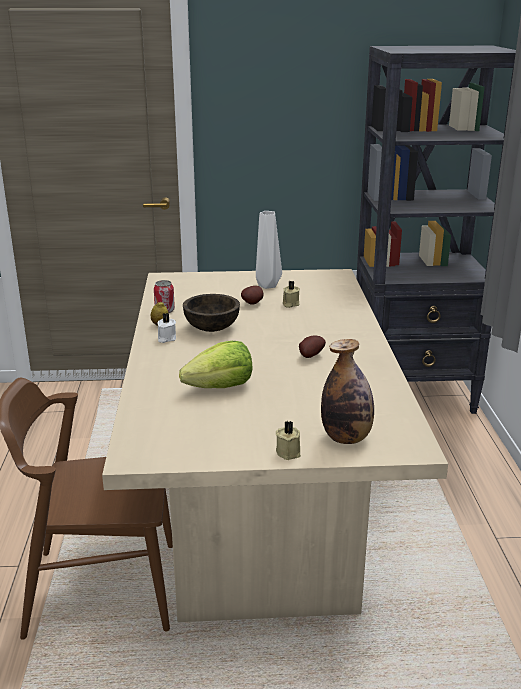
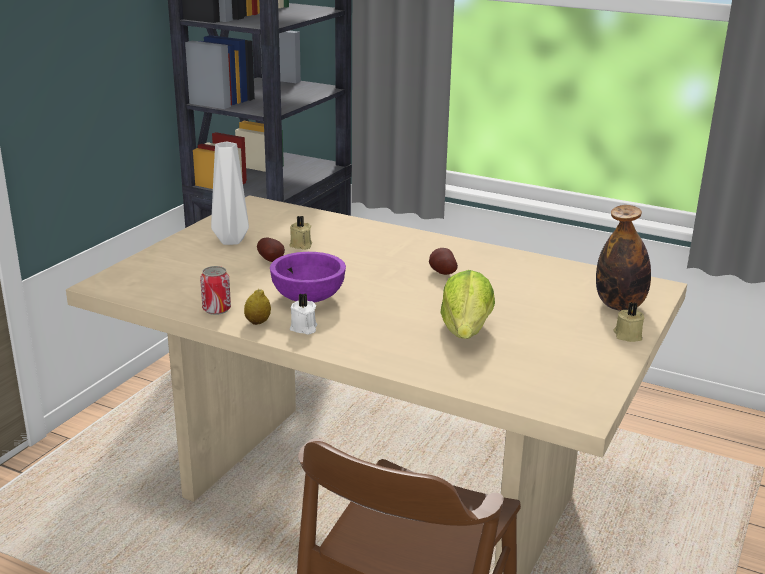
camera: 60 degrees left, 0 degrees up
brown bowl [183,294,240,332] -> purple bowl [270,252,346,303]

